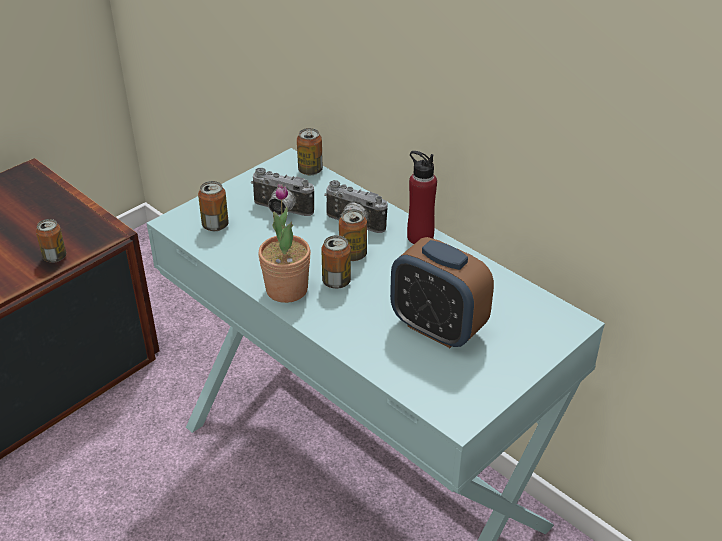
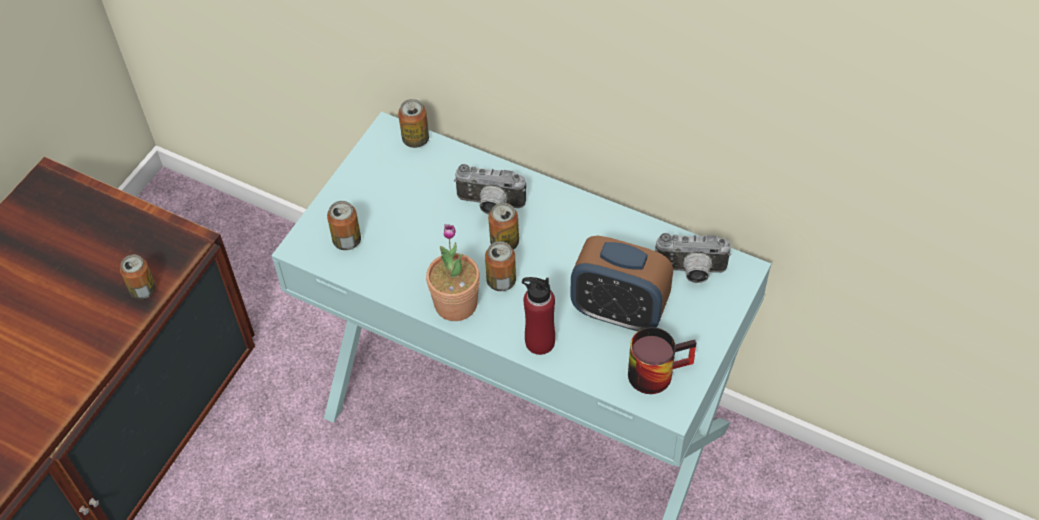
camera: 15 degrees left, 15 degrees up
camera [251,168,314,216] -> camera moved to [654,233,731,283]
red bottle [407,151,437,244] -> red bottle moved to [522,277,555,355]
none -> mug [628,327,696,394]

